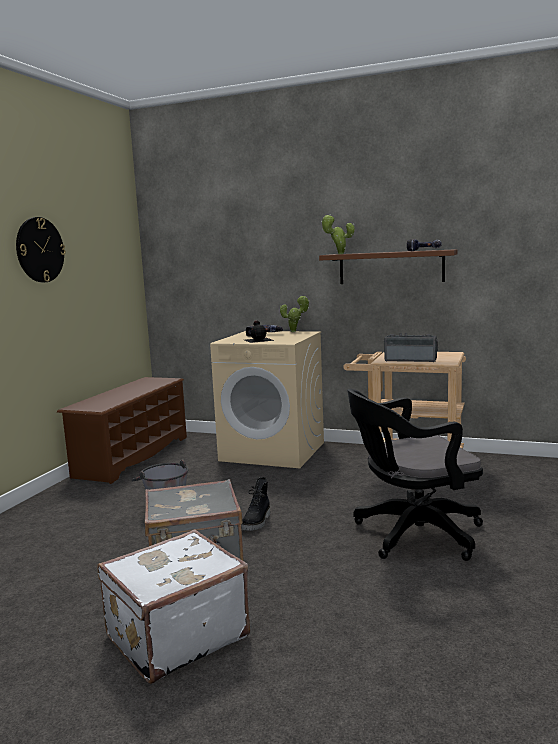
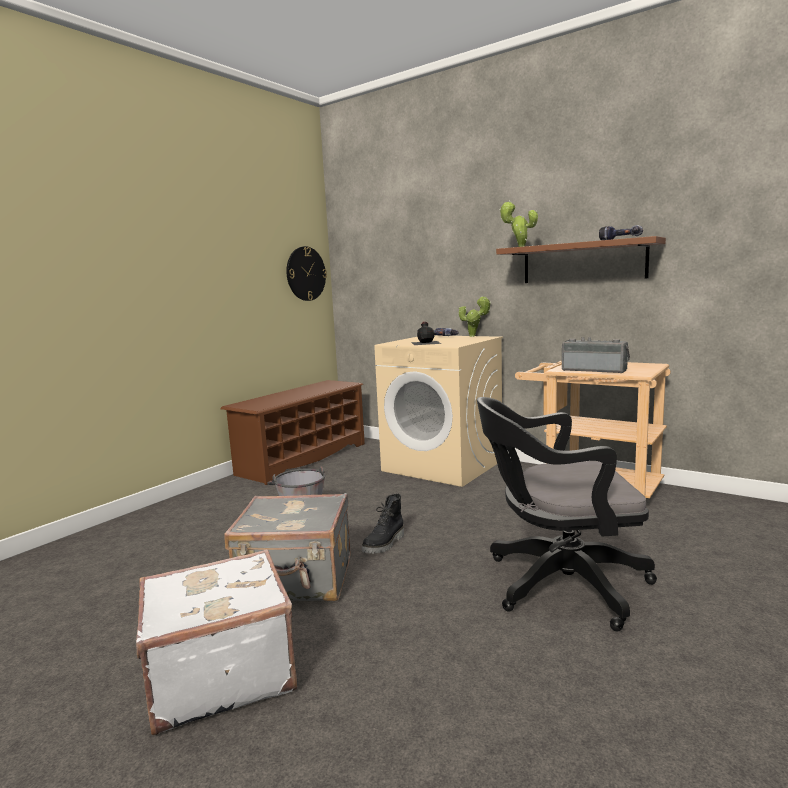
camera: 15 degrees right, 0 degrees up
wall clock [16,217,66,282] -> wall clock moved to [286,246,327,301]

